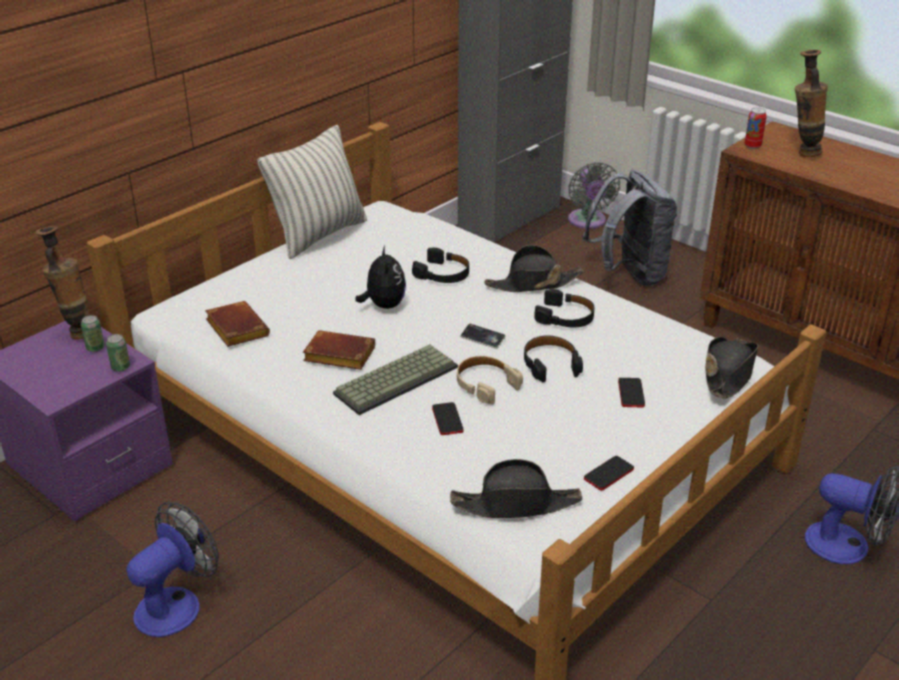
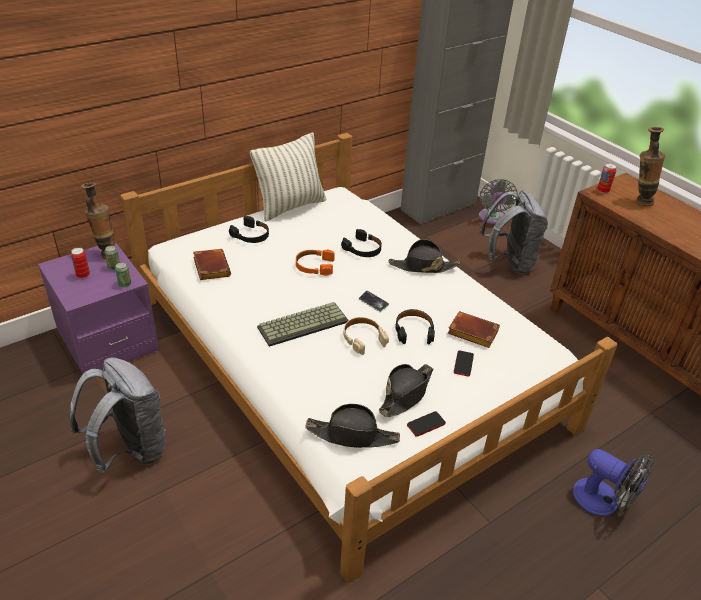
camera: 10 degrees right, 5 degrees up
fan [126,502,219,637] -> grey backpack [69,358,166,473]
brown book [303,330,375,370] -> brown book moved to [448,311,500,348]
plush toy [355,245,406,309] -> orange headphones [296,249,335,276]
phone [432,402,463,435] -> none
black headphones [534,289,595,327] -> black headphones moved to [229,216,269,243]
black hat [705,337,758,398] -> black hat moved to [379,364,433,417]
none -> can [71,248,90,278]

